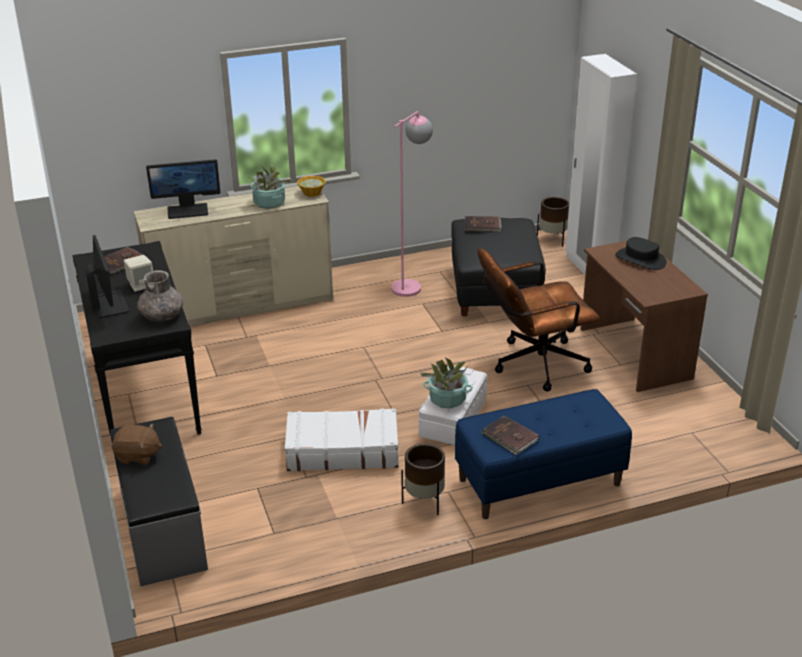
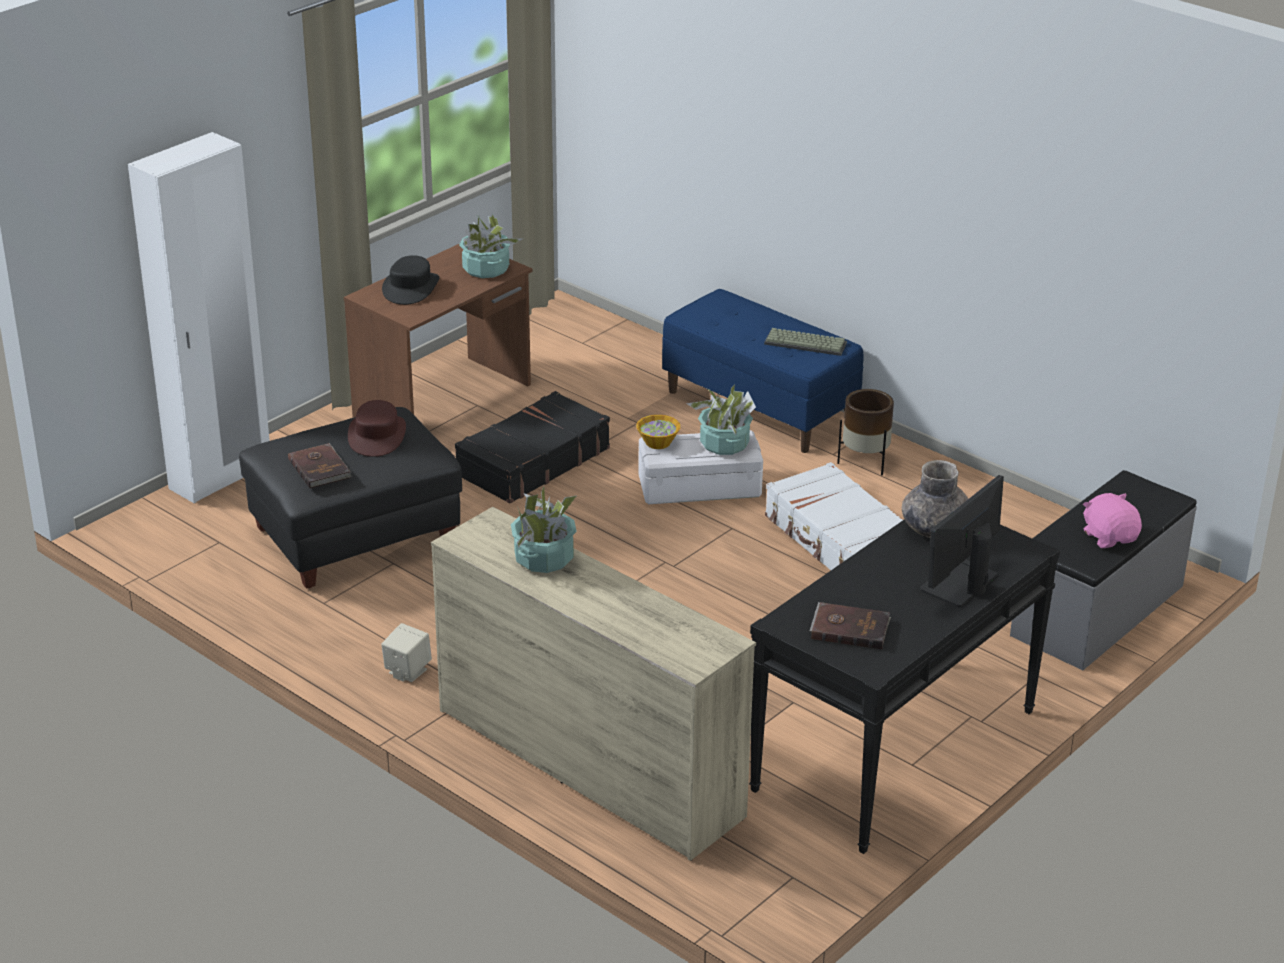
camera: 120 degrees left, 0 degrees up
brown plush toy [112,424,162,465] -> pink plush toy [1083,493,1142,548]
beige speaker [124,255,153,292] -> beige speaker moved to [381,623,432,682]
monitor [146,159,220,219] -> none
bowl [297,176,326,197] -> bowl moved to [636,415,680,449]
pink floor lamp [391,111,433,297] -> none
brown office chair [478,248,599,392] -> black suitcase [455,391,610,504]
brown book [481,415,539,455] -> keyboard [764,328,847,356]
brown planter [537,197,569,247] -> none
none -> brown hat [348,400,406,457]
none -> potted plant [459,214,524,278]

